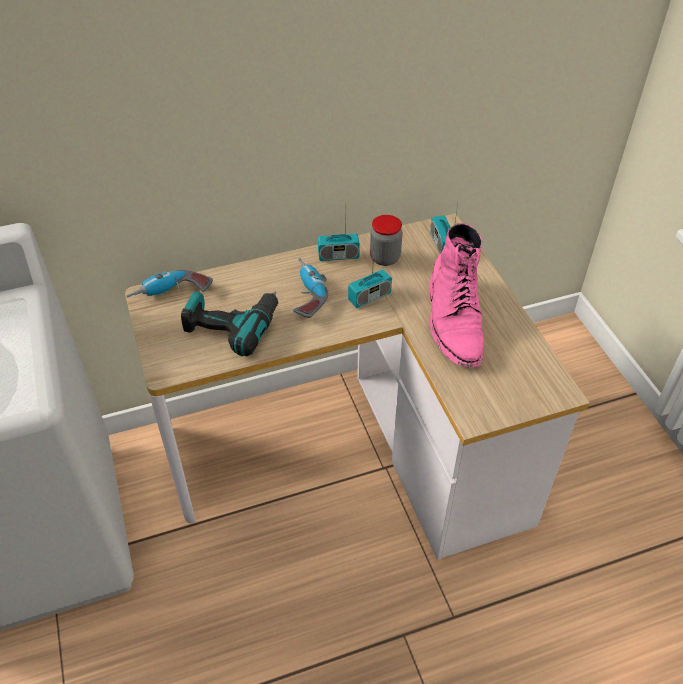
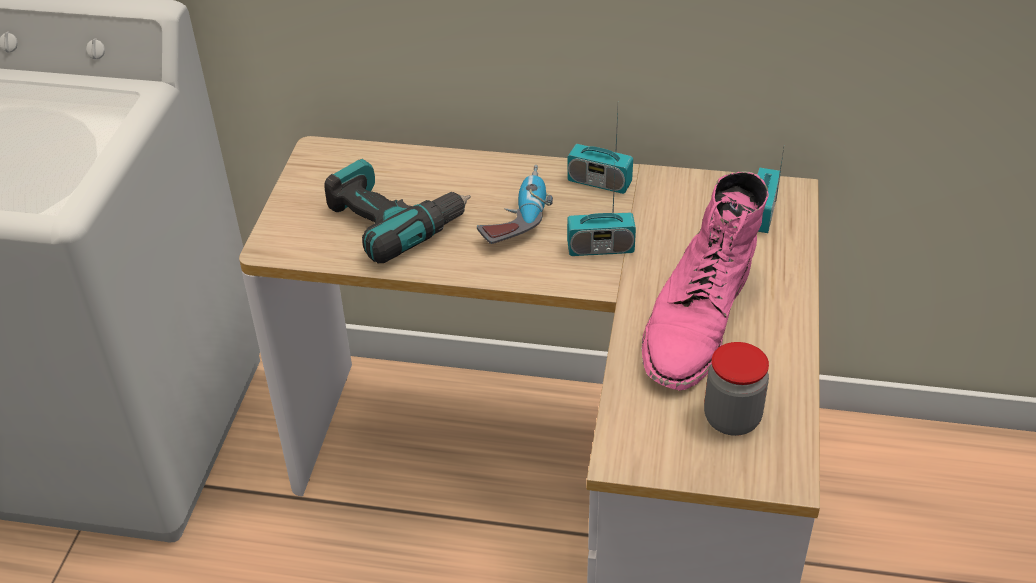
camera: 30 degrees right, 5 degrees down
power drill [126,270,213,298] -> none
jar [370,215,402,266] -> jar moved to [704,342,769,436]

